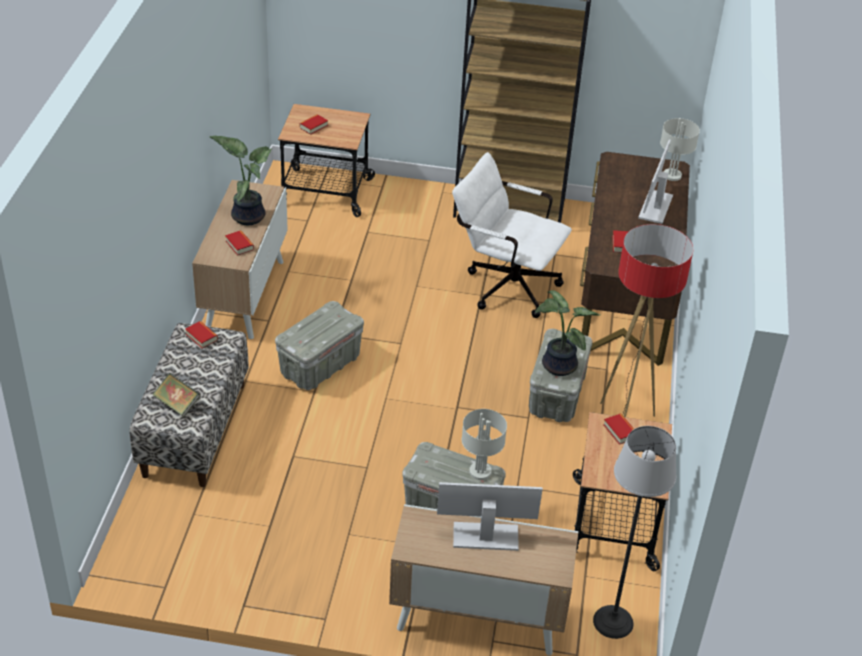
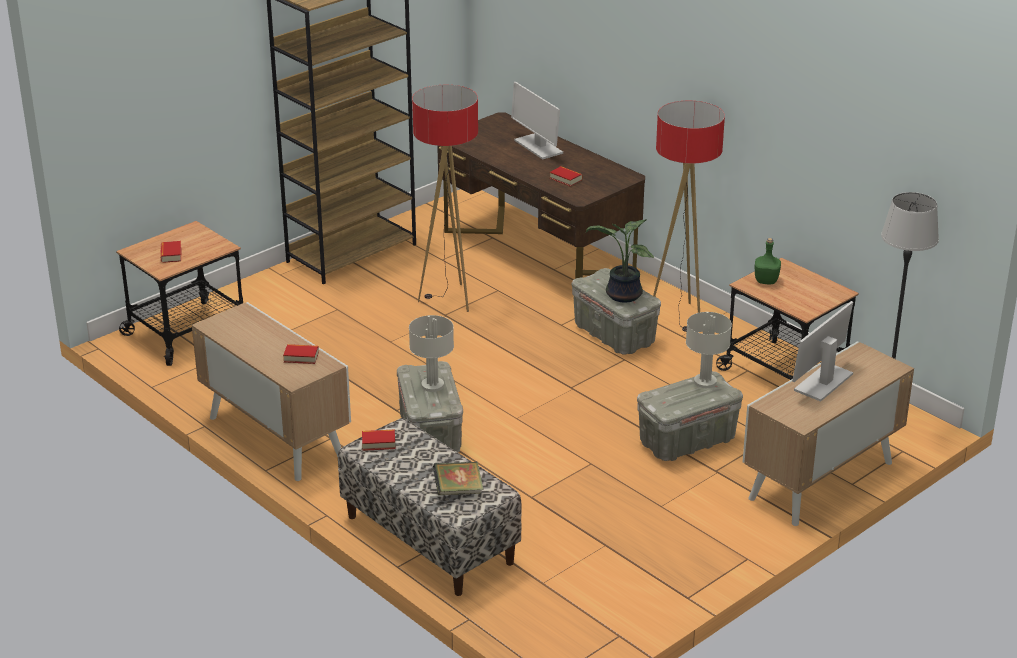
camera: 50 degrees left, 10 degrees down
potted plant [210,136,271,225] -> none
white office chair [452,152,572,318] -> floor lamp [412,85,478,312]
book [603,413,634,445] -> green bottle [755,238,781,284]
grey table lamp [660,118,700,181] -> grey table lamp moved to [409,315,454,392]

